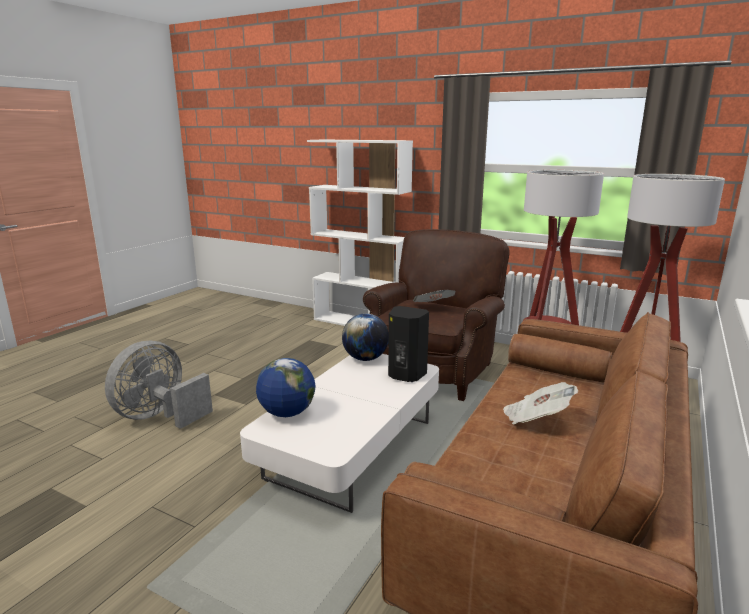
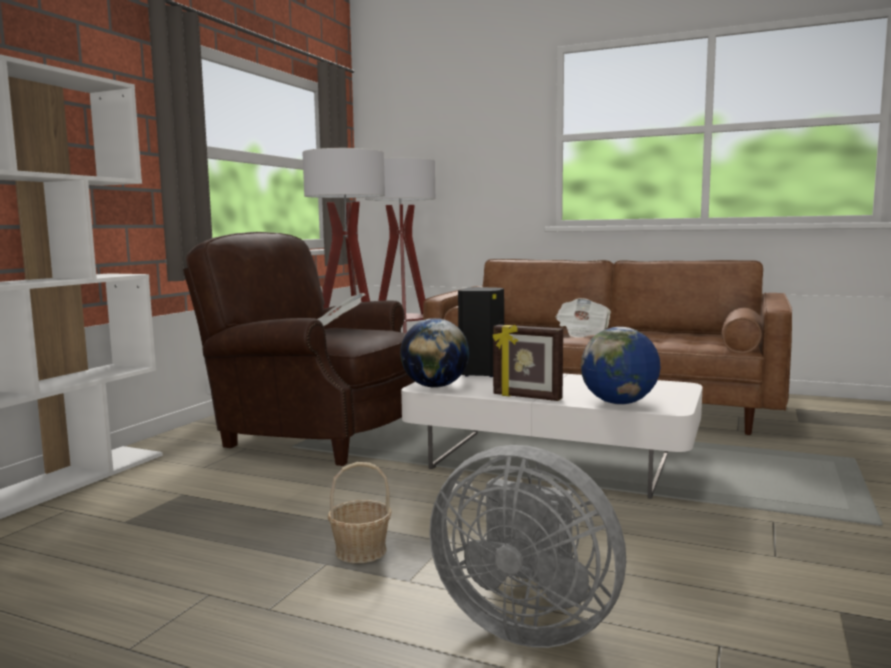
camera: 95 degrees left, 10 degrees down
none -> basket [328,462,392,563]
none -> picture frame [493,325,563,401]

